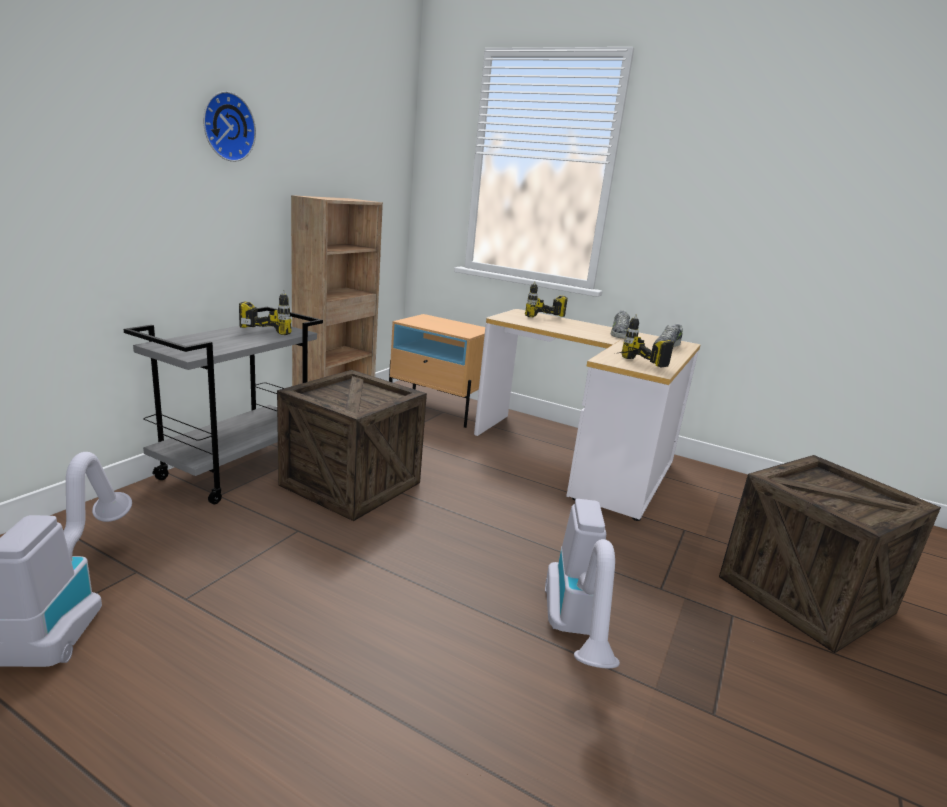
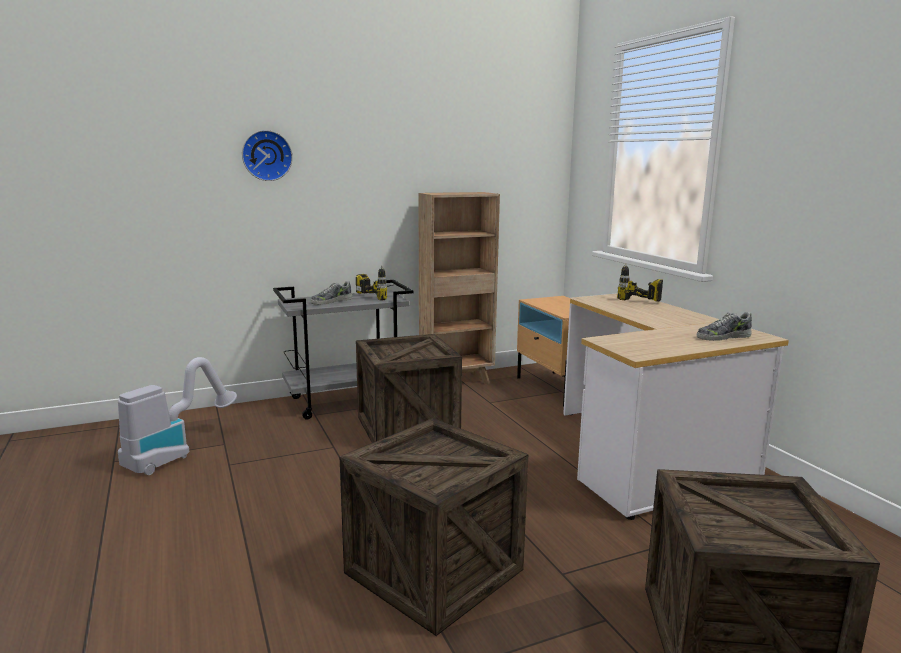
camera: 40 degrees right, 5 degrees down
wall clock [203,91,256,162] -> wall clock moved to [242,130,293,181]
vacuum cleaner [545,499,620,668] -> crate [339,418,528,636]
shoe [611,310,630,339] -> shoe moved to [311,281,352,305]
power drill [620,314,674,368] -> none

